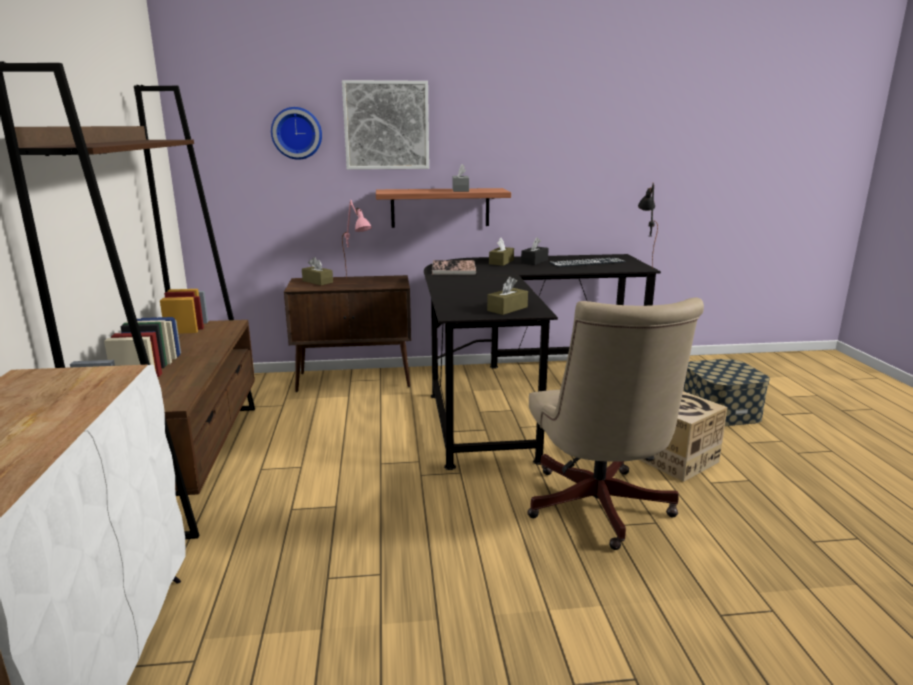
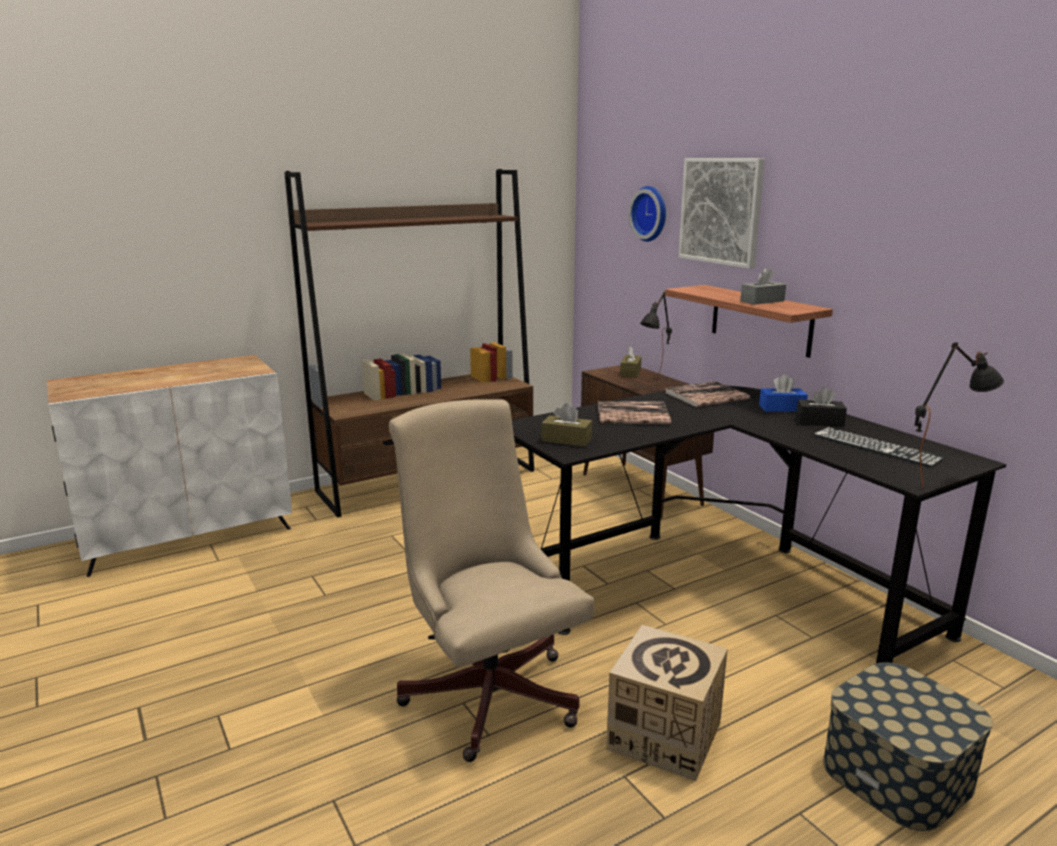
camera: 65 degrees right, 0 degrees up
pink table lamp [342,200,372,279] -> black table lamp [640,292,672,378]
brown tissue box [489,238,514,266] -> blue tissue box [759,374,808,412]
beige office chair [527,298,704,550] -> beige office chair turned 90 degrees clockwise [389,399,594,762]
none -> book [598,401,671,424]

